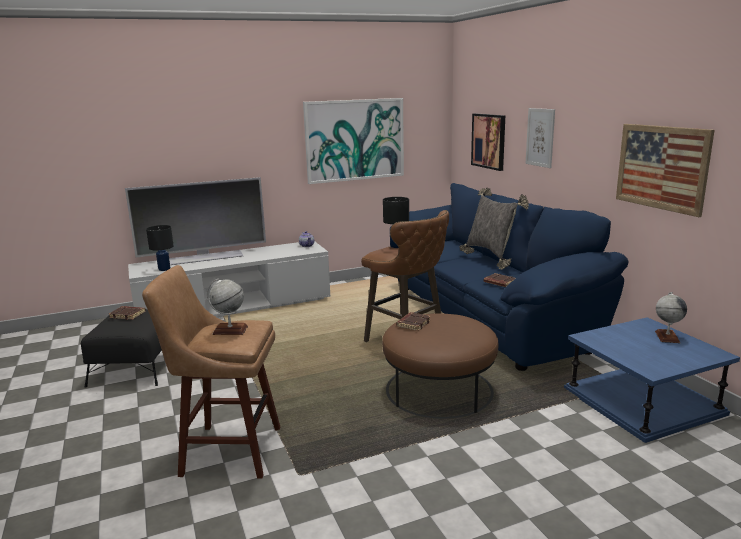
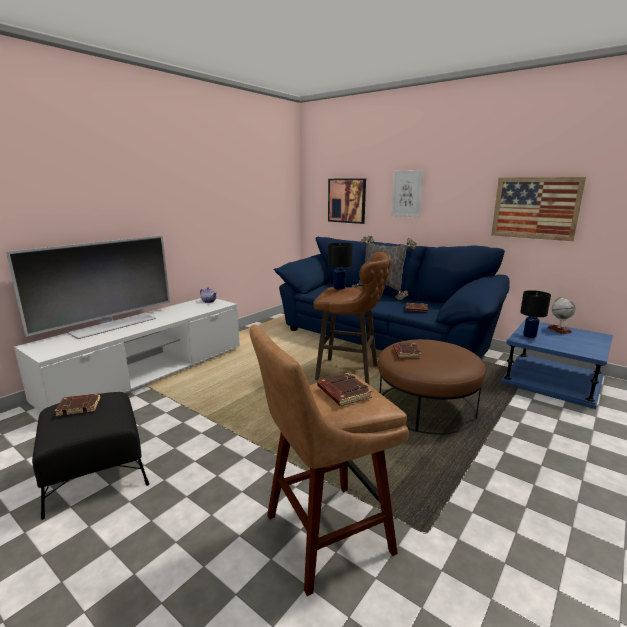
camera: 30 degrees left, 0 degrees up
black table lamp [146,225,174,271] -> black table lamp moved to [520,290,551,338]
globe [207,279,248,335] -> brown book [317,373,372,406]
picture [303,98,404,184] -> none

